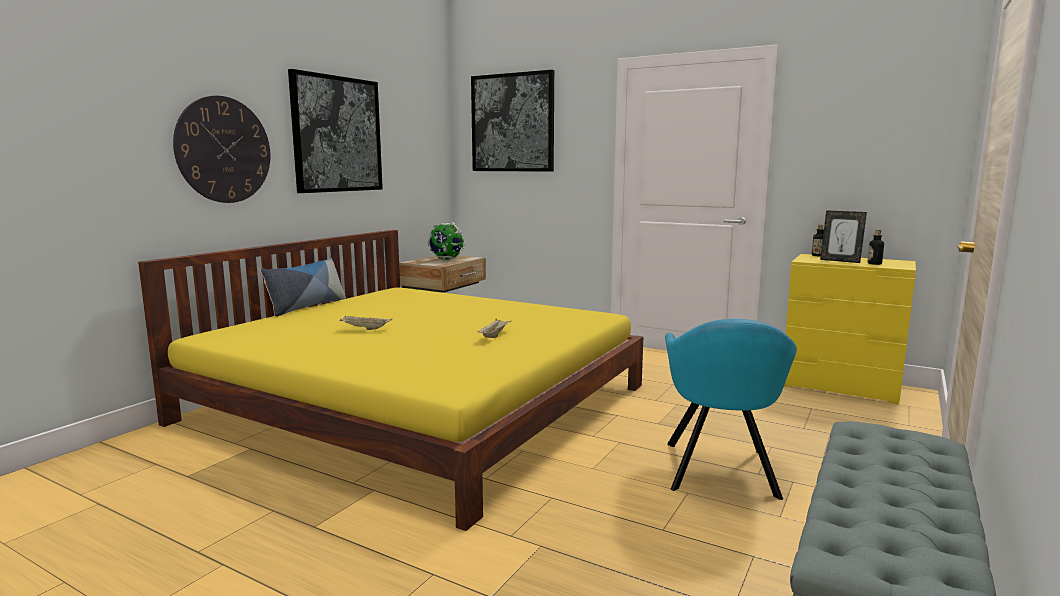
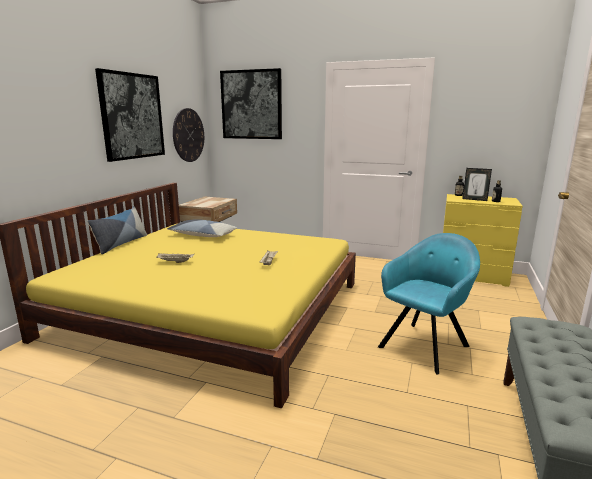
camera: 10 degrees left, 5 degrees up
wall clock [173,96,270,203] -> wall clock moved to [173,108,204,162]
globe [428,222,465,260] -> none
turquoise armchair [665,319,797,500] -> turquoise armchair turned 135 degrees counterclockwise [378,233,480,375]
none -> pillow [167,219,238,237]

